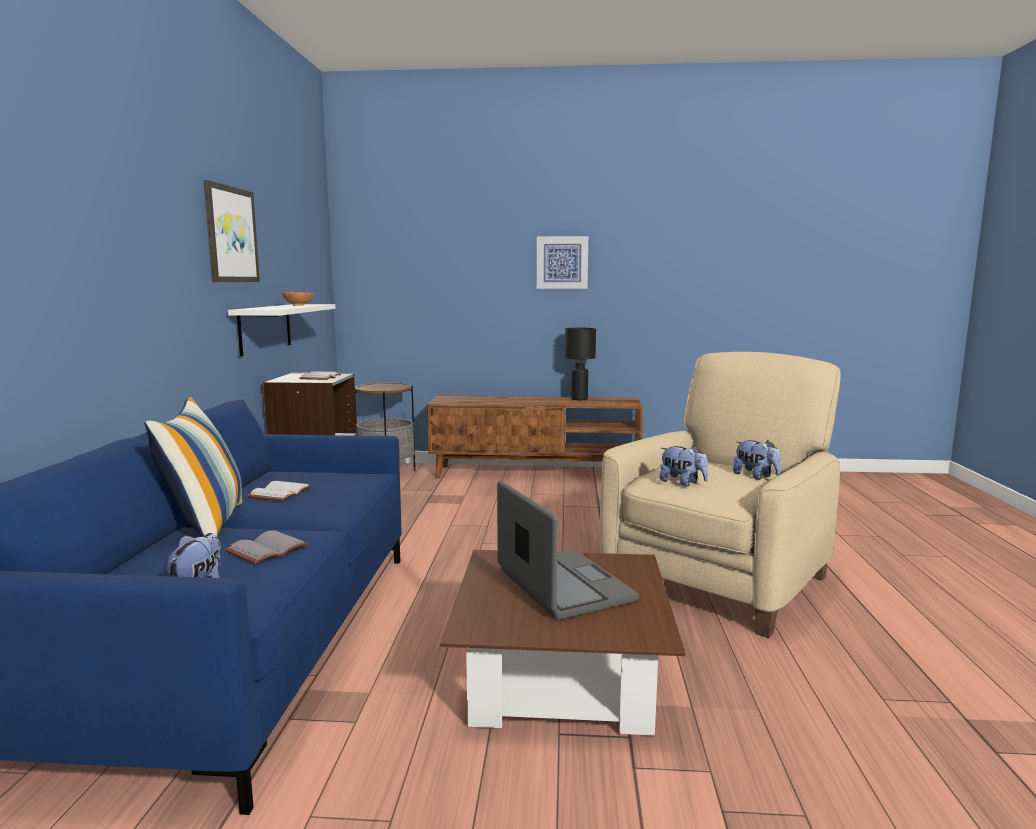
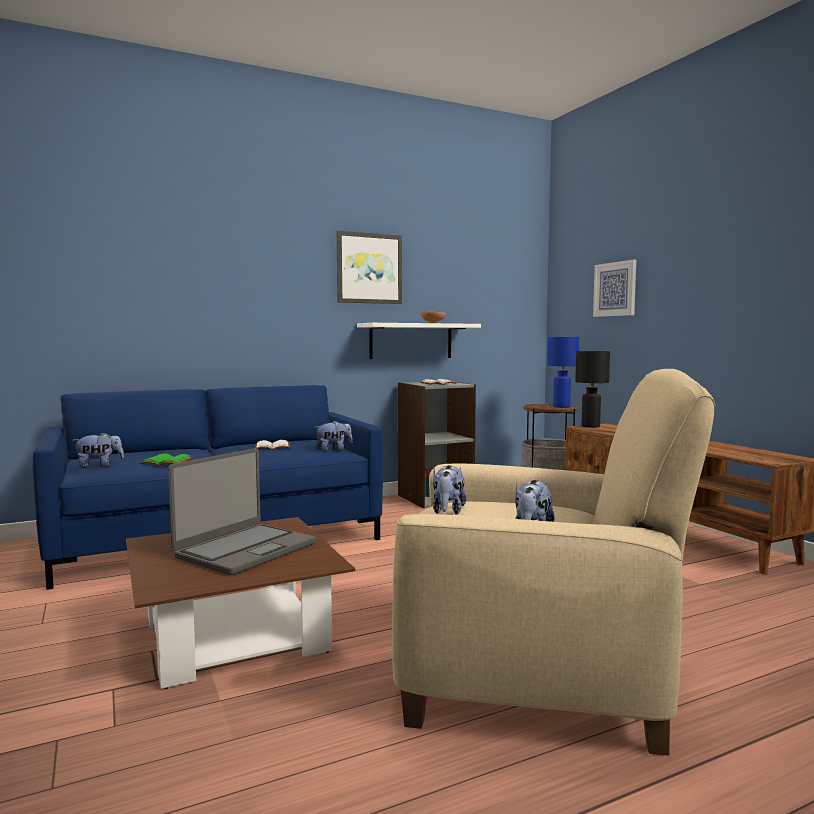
camera: 60 degrees right, 5 degrees down
pillow [145,396,243,537] -> none
grey book [226,530,308,564] -> green book [140,454,193,466]
picture [537,236,588,289] -> picture moved to [593,259,636,317]
black table lamp [565,328,596,400] -> black table lamp moved to [575,351,610,428]
none -> plush toy [314,421,353,451]
none -> blue table lamp [547,337,579,408]

